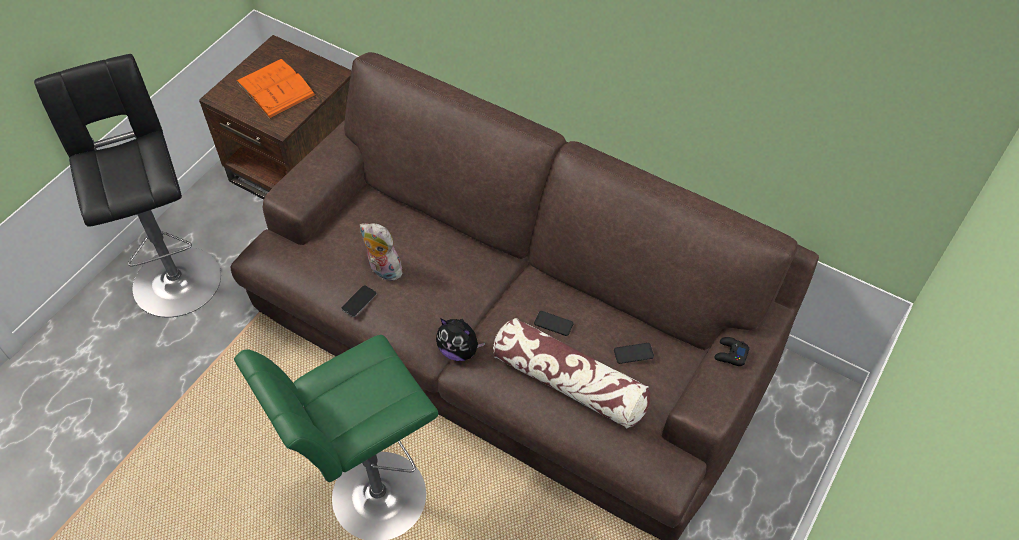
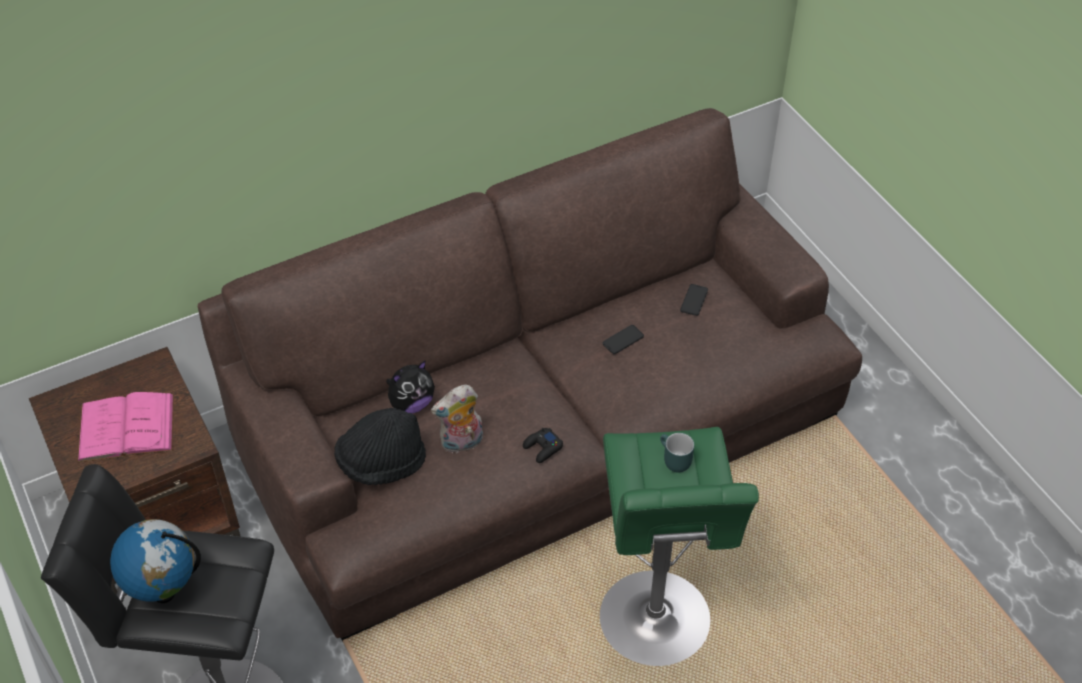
camera: 60 degrees left, 5 degrees down
orange book [236,59,316,119] -> pink book [77,392,174,462]
phone [341,285,376,317] -> none
plush toy [436,318,486,361] -> plush toy moved to [386,361,435,413]
pillow [493,318,650,429] -> none
black game controller [714,337,750,366] -> black game controller moved to [523,428,563,463]
none -> globe [110,519,201,603]
none -> black hat [334,408,426,485]
none -> turquoise mug [660,433,694,473]

